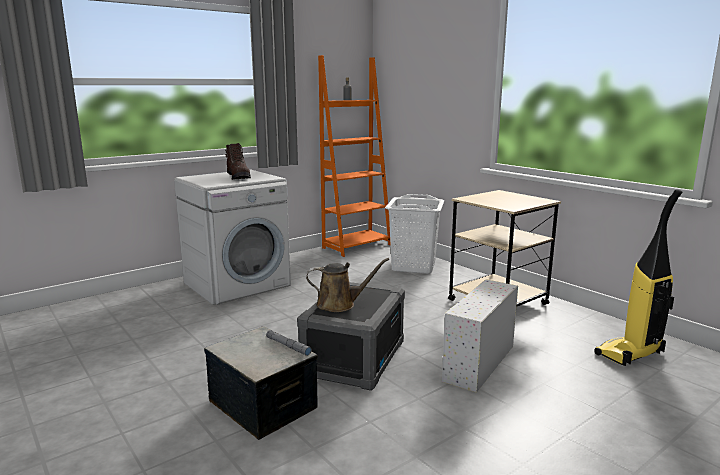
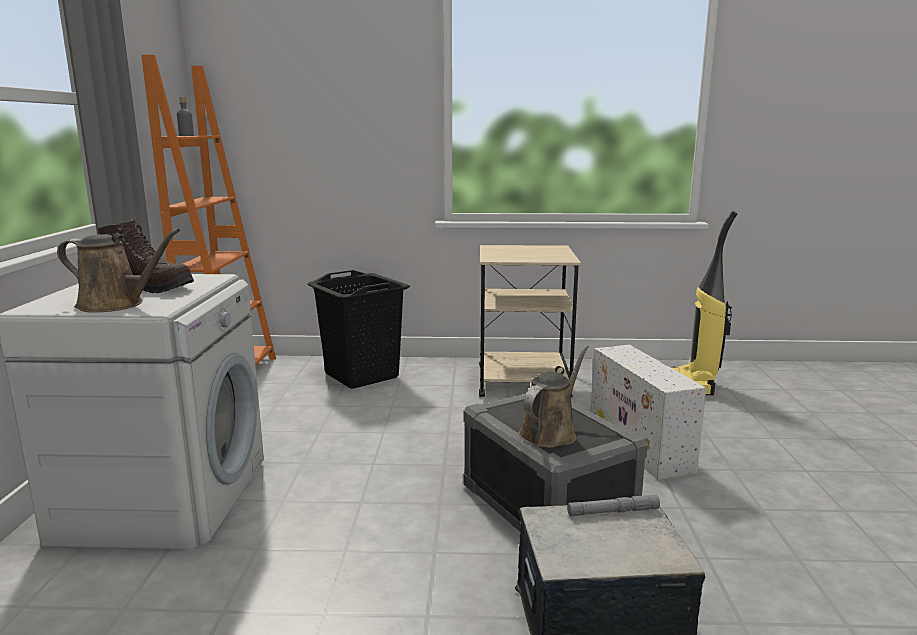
camera: 50 degrees left, 0 degrees up
white laundry basket [385,194,444,274] -> black laundry basket [308,270,410,389]
none -> brown watering can [57,229,180,313]

